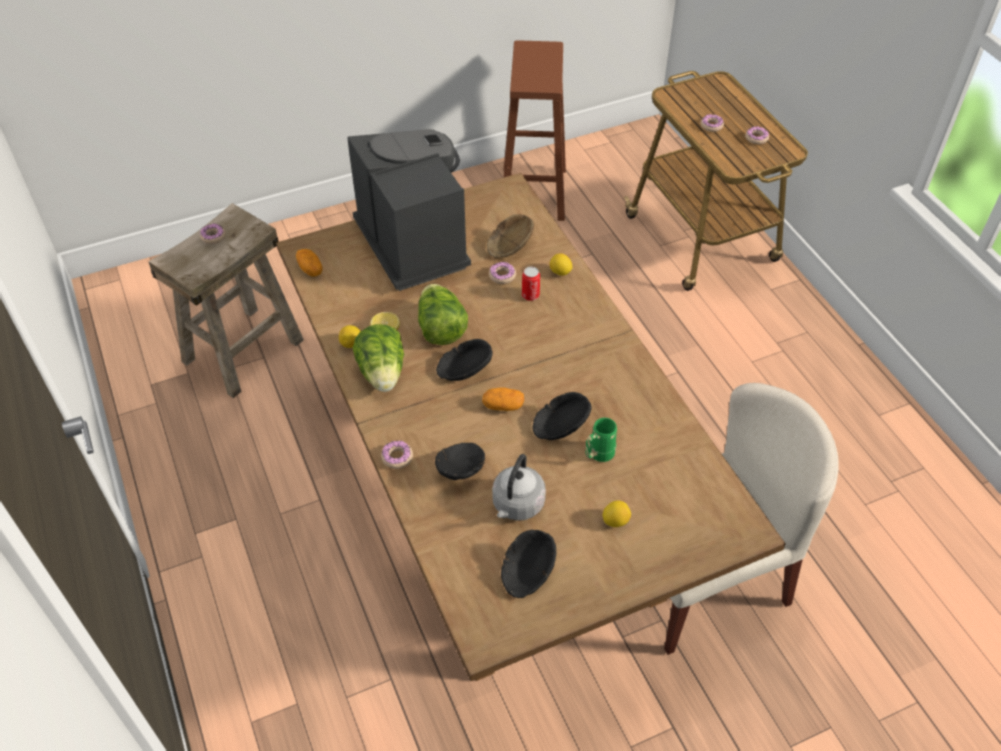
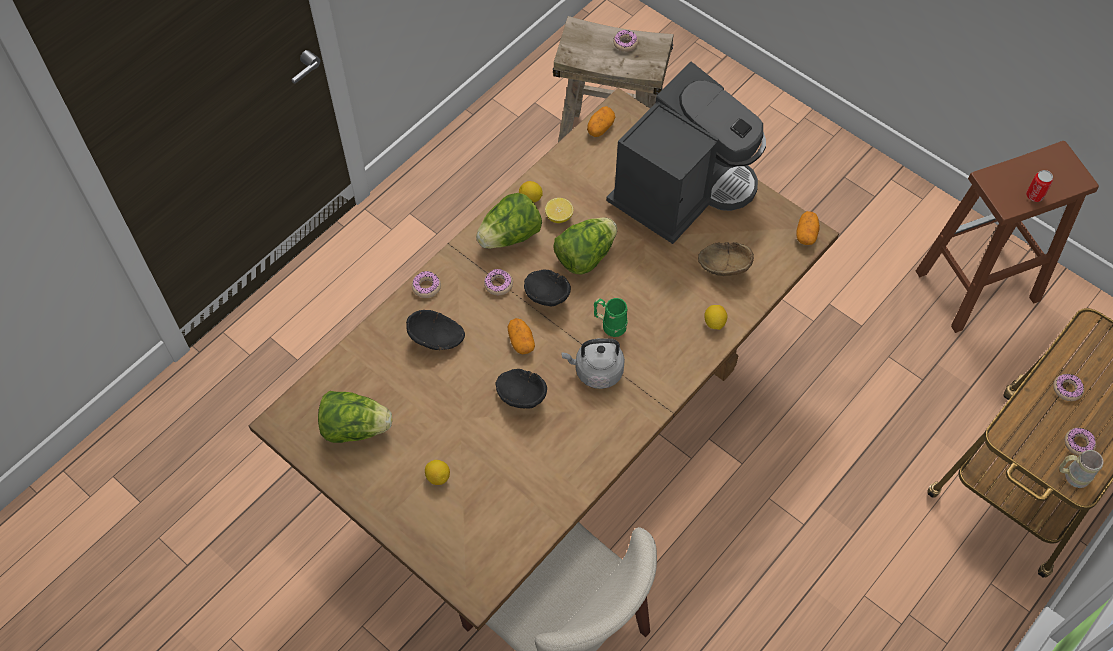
camera: 65 degrees right, 10 degrees up
donut [489,262,516,284] -> donut moved to [484,269,513,295]
grey kettle [492,454,546,521] -> grey kettle moved to [561,338,625,389]
black bowl [501,530,556,598] -> lettuce [318,391,392,443]
can [522,266,540,301] -> can moved to [1026,170,1053,202]
green mug [586,418,617,462] -> green mug moved to [594,298,628,337]
none -> potato [796,211,820,245]
none -> beige mug [1059,450,1104,488]

